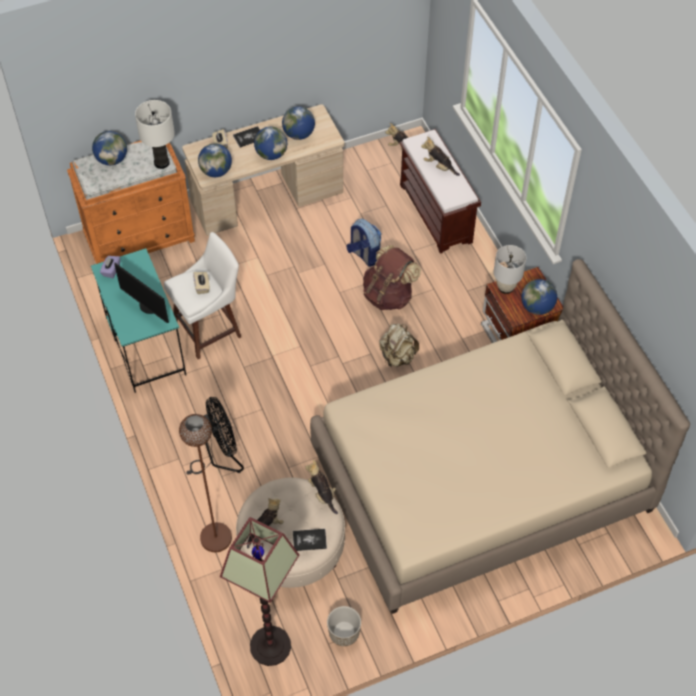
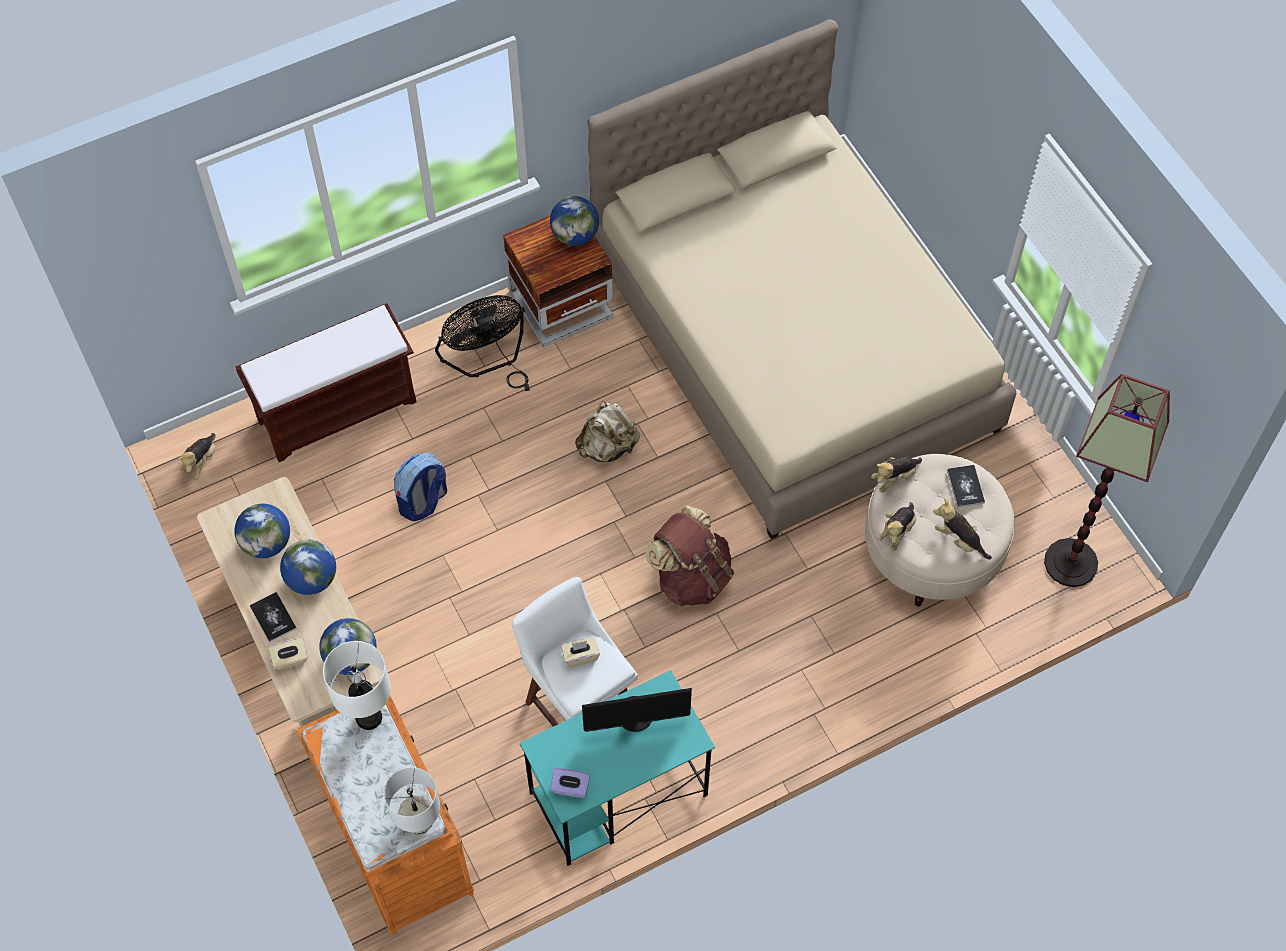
camera: 95 degrees left, 5 degrees up
globe [92,131,127,166] -> none
monitor [114,263,169,323] -> monitor turned 45 degrees clockwise [582,688,692,732]
brown floor lamp [179,414,232,552] -> none
black fan [187,397,244,475] -> black fan moved to [435,295,530,391]
planter [327,606,361,646] -> none
brown backpack [363,245,421,310] -> brown backpack moved to [645,506,734,607]
plush toy [421,137,460,176] -> plush toy moved to [877,502,916,551]
white table lamp [493,245,526,294] -> white table lamp moved to [384,767,440,834]

